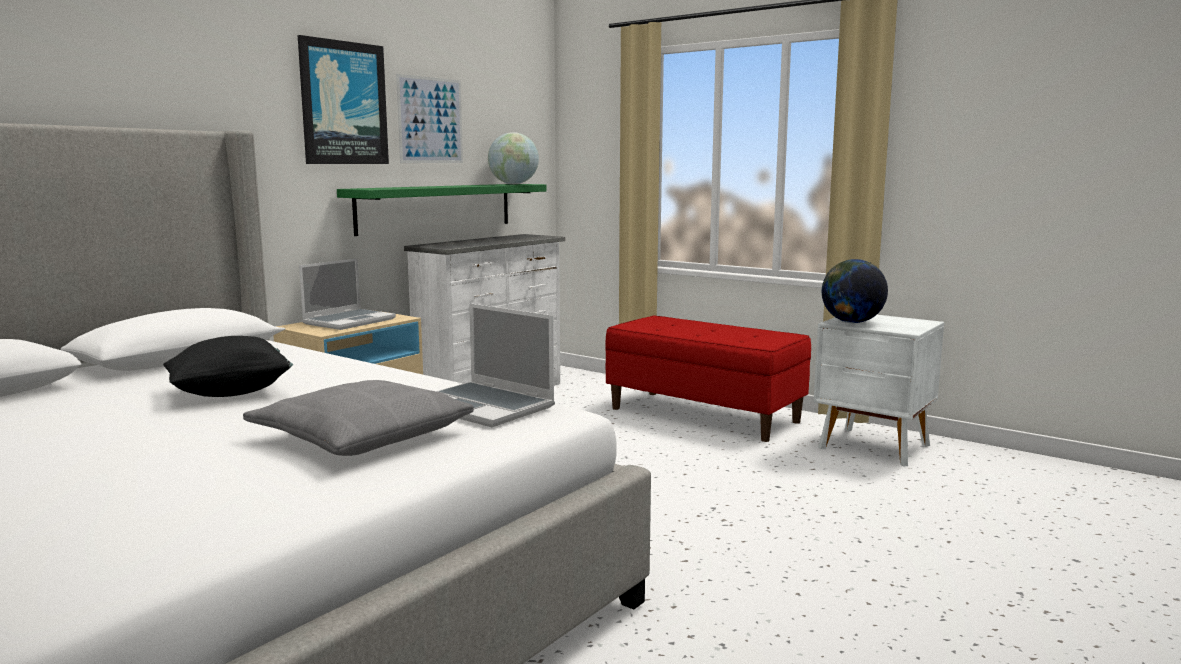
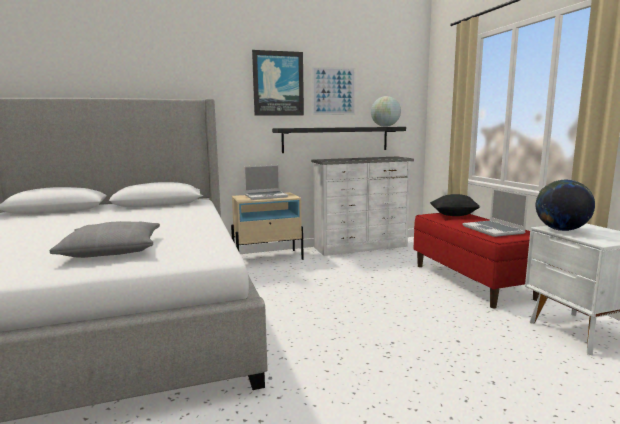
camera: 35 degrees right, 0 degrees up
black pillow [163,336,293,397] -> black pillow moved to [430,194,480,216]
green shelf [337,184,546,236] -> black shelf [272,127,406,153]
laptop [436,303,555,427] -> laptop moved to [462,188,528,237]

